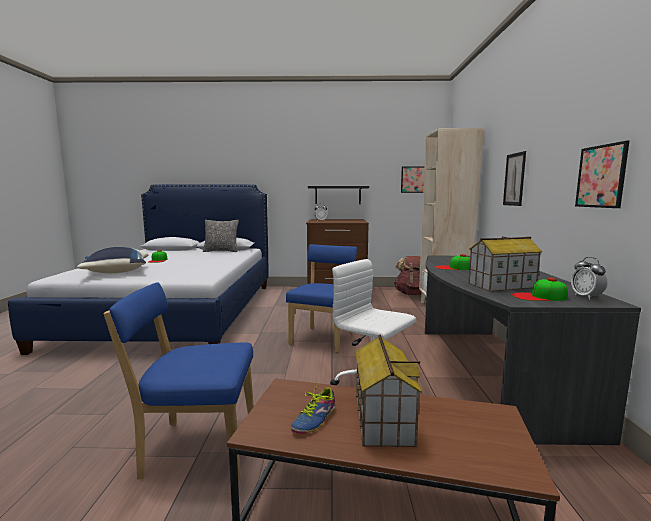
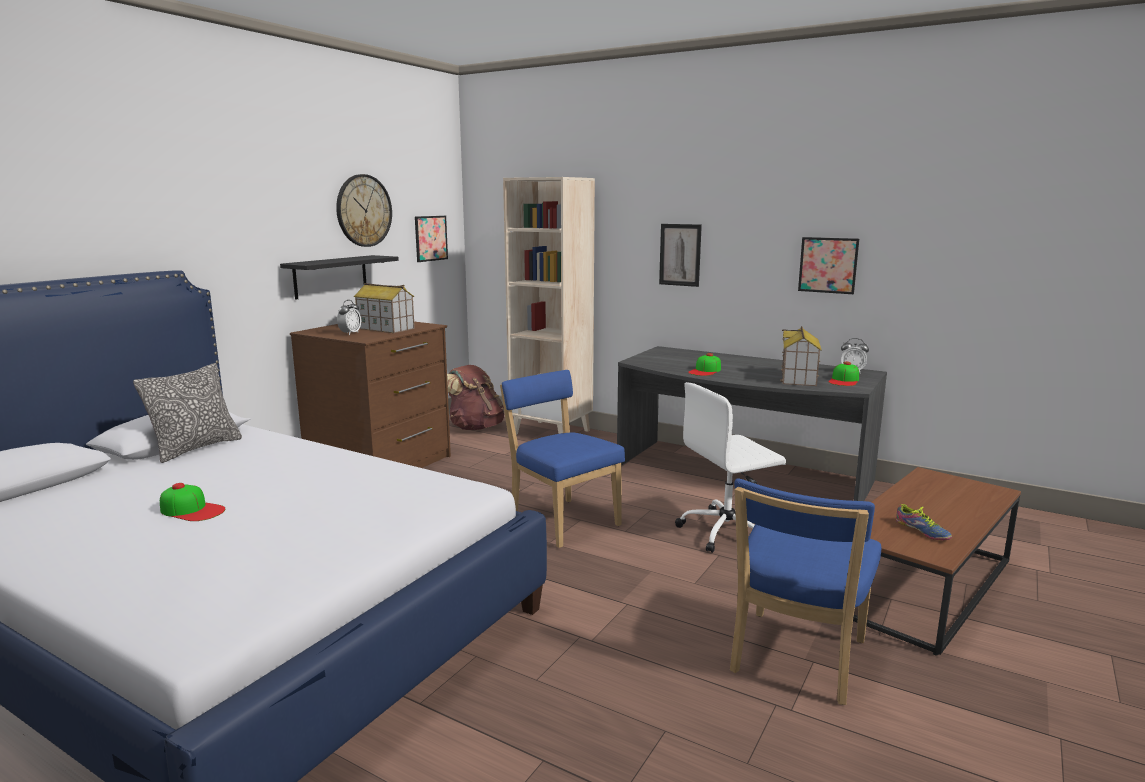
camera: 60 degrees left, 5 degrees up
blue pillow [77,247,148,273] -> none
toy house [355,334,422,447] -> toy house moved to [354,283,415,333]
none -> wall clock [336,174,392,247]

